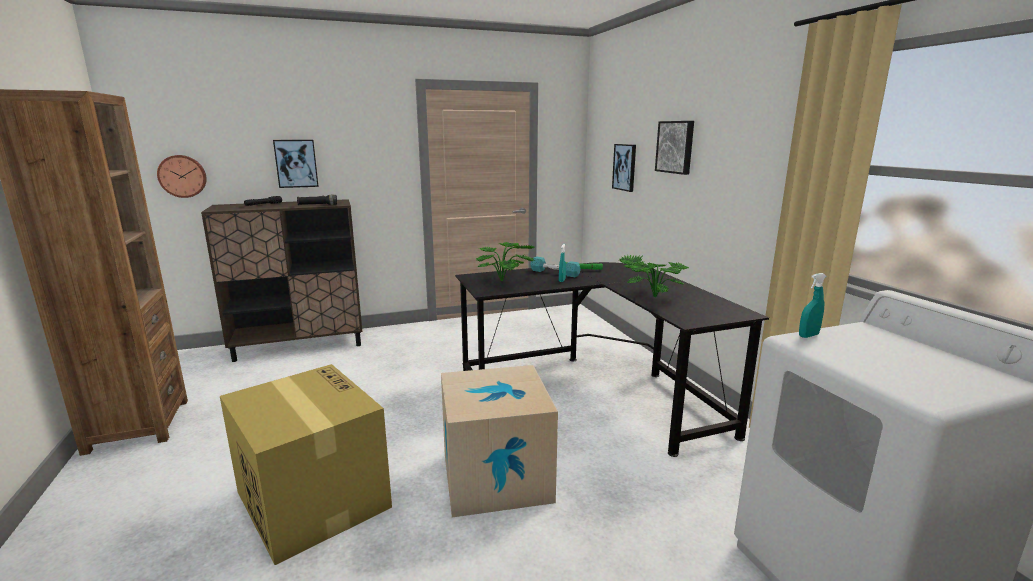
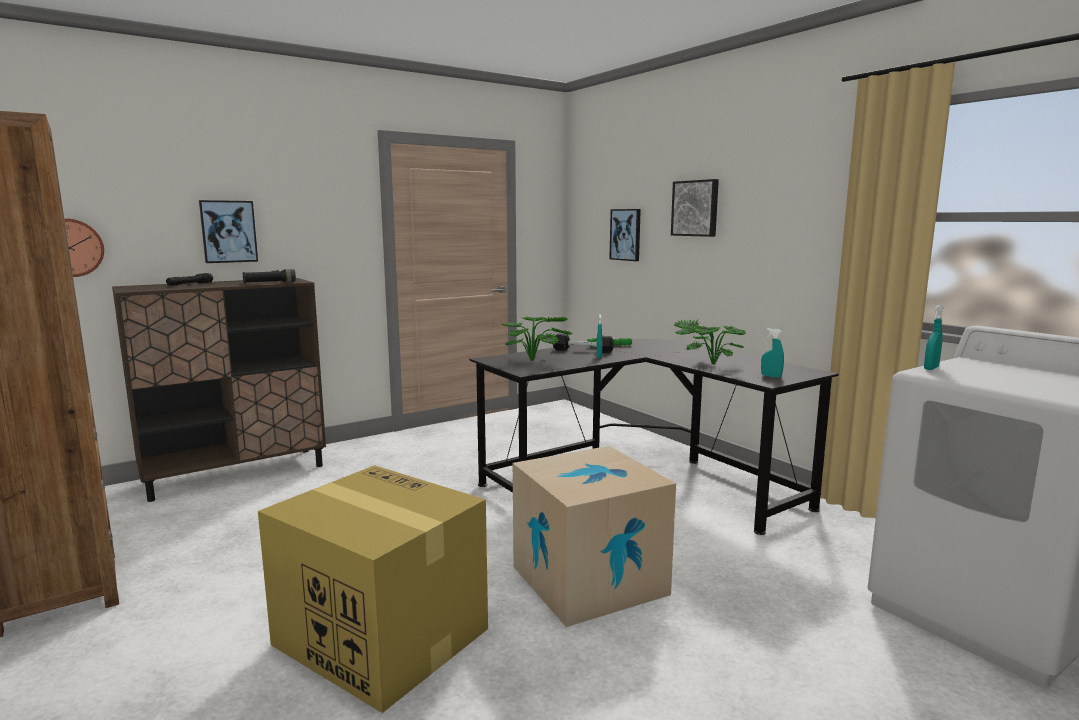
camera: 15 degrees left, 5 degrees down
turquoise dumbbell [530,257,581,277] -> black dumbbell [553,333,614,353]
none -> turquoise spray bottle [761,328,784,378]

